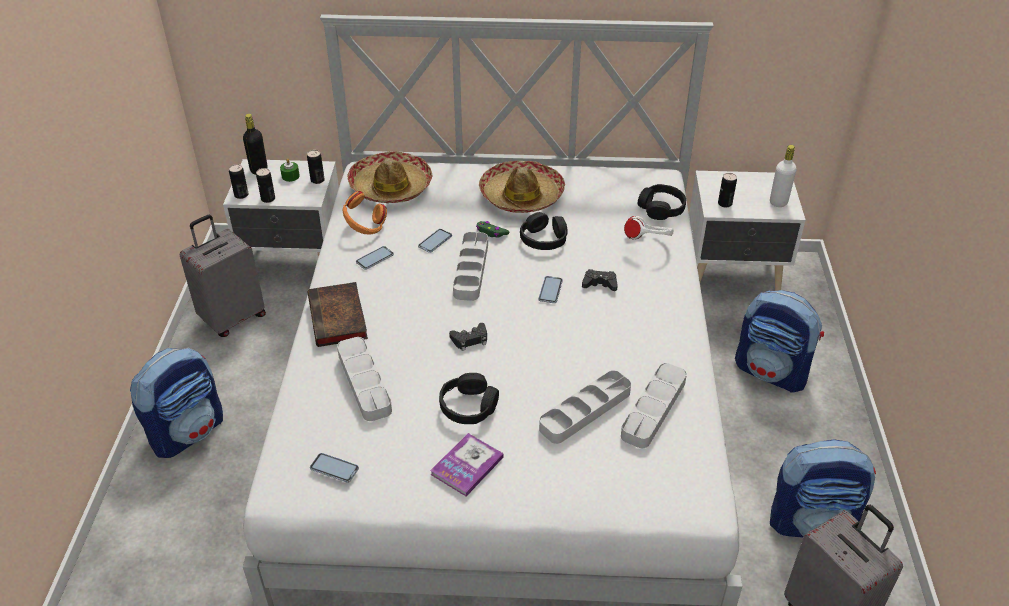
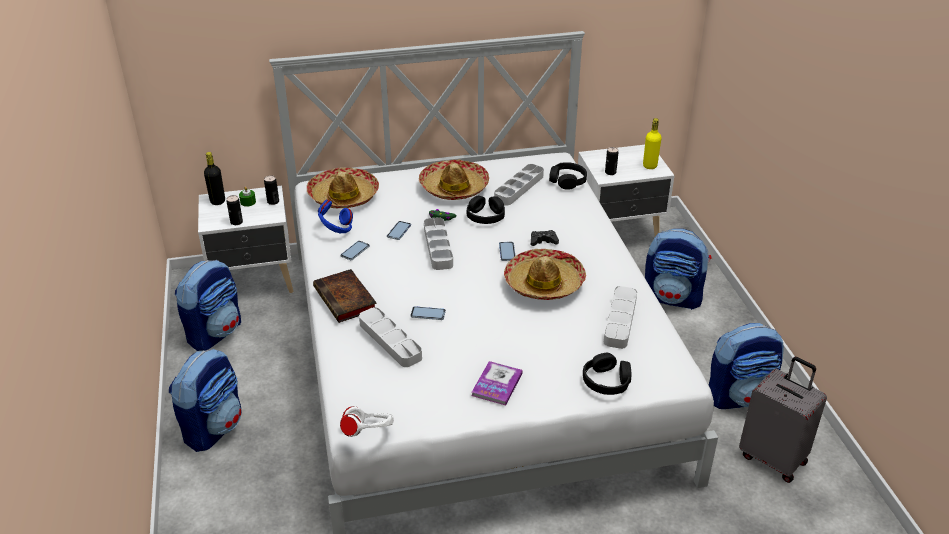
camera: 15 degrees left, 5 degrees down
grey suitcase [180,215,266,337] -> backpack [175,260,241,351]
can [229,164,249,199] -> none
phone [310,453,359,483] -> phone moved to [410,306,446,320]
orange headphones [343,191,387,235] -> blue headphones [318,200,353,233]
black headphones [439,373,499,424] -> black headphones moved to [583,353,631,395]
black game controller [449,323,487,351] -> none
grey tray [539,370,631,444] -> grey tray moved to [494,164,544,205]
white headphones [624,216,673,239] -> white headphones moved to [340,406,394,437]
white bottle [770,145,797,207] -> yellow bottle [643,118,661,169]
none -> hat [504,249,586,300]

